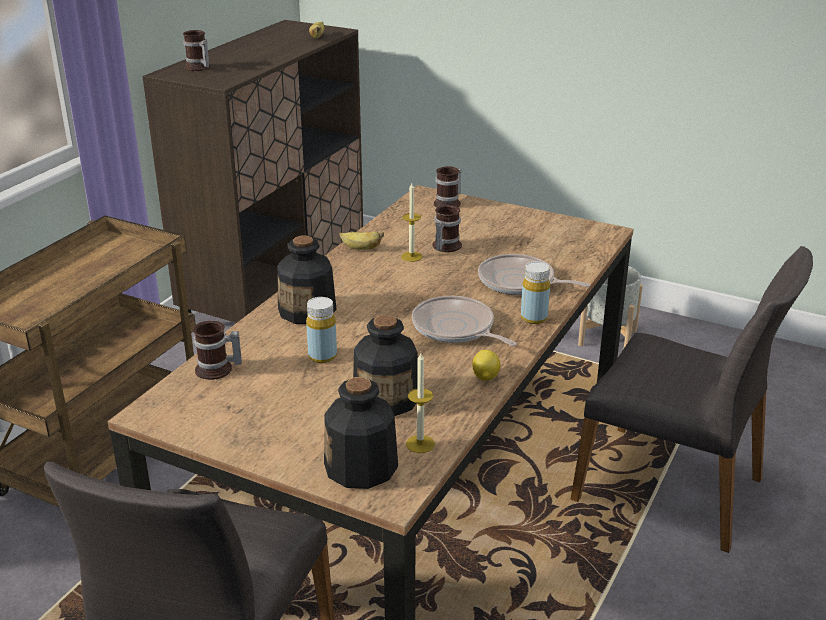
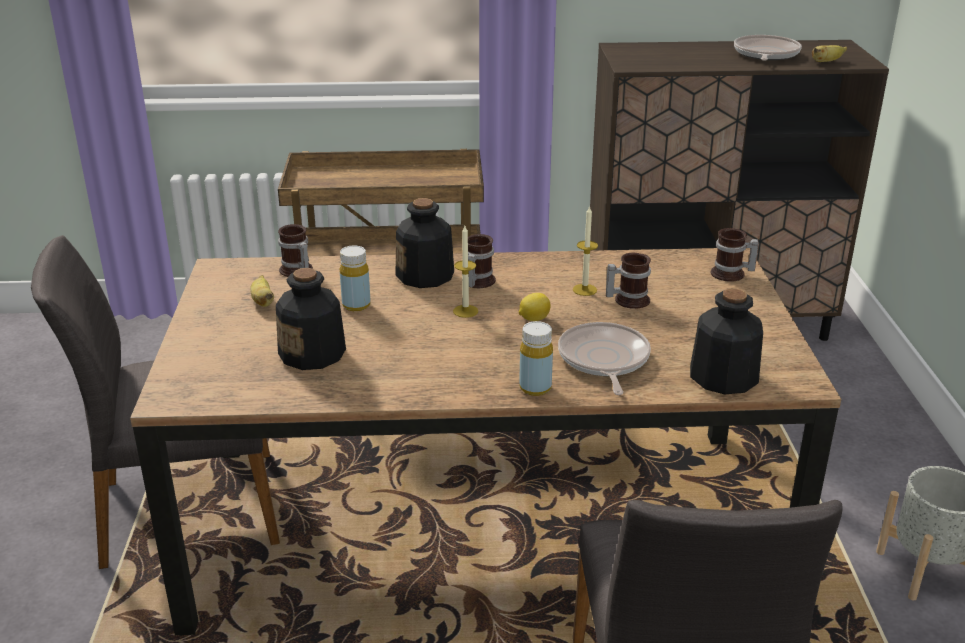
camera: 60 degrees right, 0 degrees up
mug [183,30,211,71] -> mug moved to [468,234,496,288]
bottle [324,377,398,489] -> bottle moved to [690,288,763,394]
banana [340,232,384,250] -> banana moved to [250,275,274,307]
candle [406,353,435,453] -> candle moved to [453,226,478,318]
frying pan [412,296,517,346] -> frying pan moved to [734,35,802,60]
lemon [472,350,500,381] -> lemon moved to [519,293,551,321]

